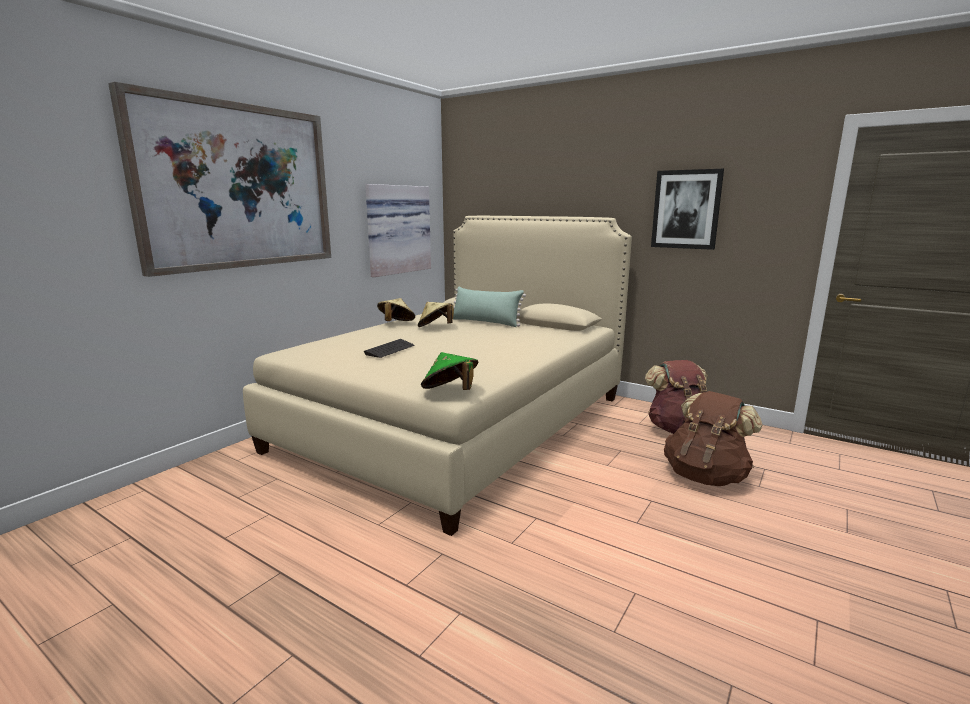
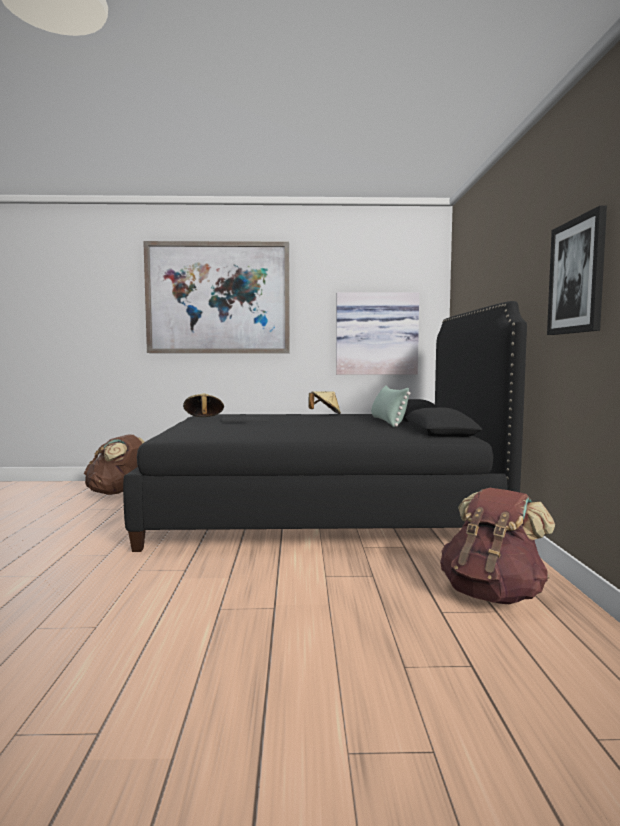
camera: 55 degrees right, 10 degrees down
beige bed [243,216,632,536] -> black bed [123,301,527,552]
beige hat [418,302,454,327] -> beige hat moved to [183,393,224,417]
green hat [421,352,478,390] -> none
brown backpack [664,391,763,486] -> brown backpack moved to [84,434,144,495]

